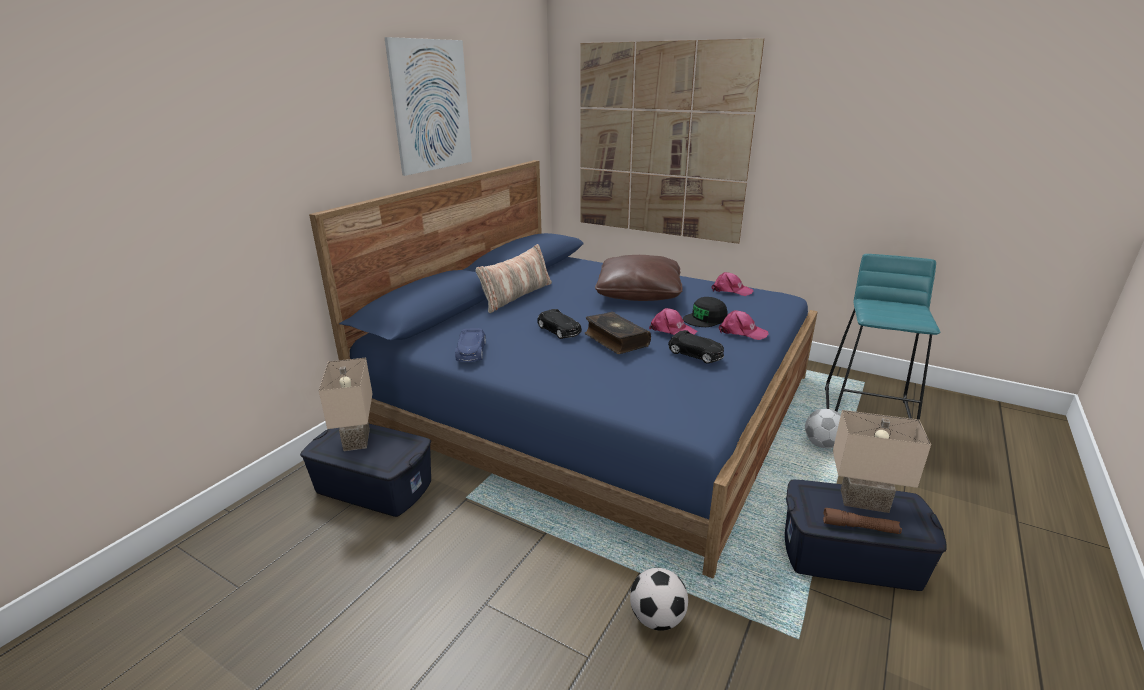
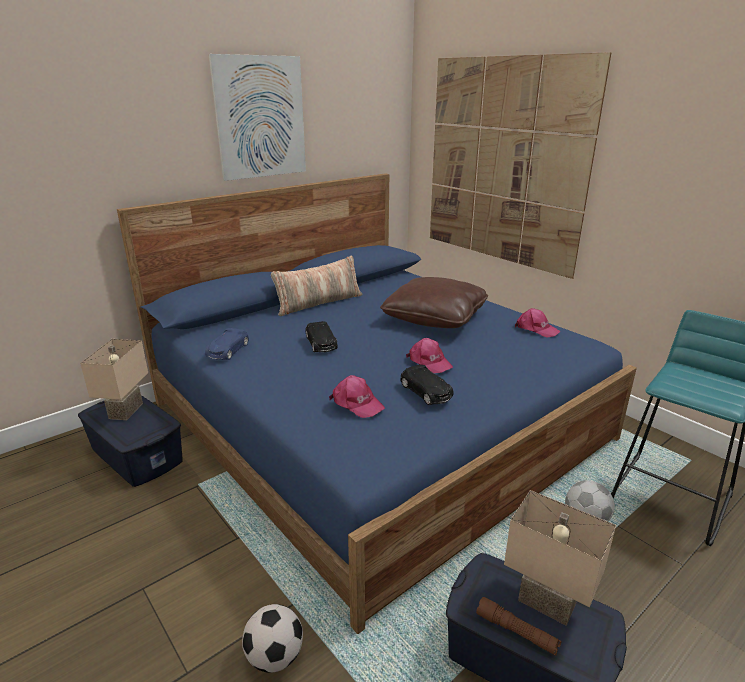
camera: 20 degrees right, 0 degrees up
book [585,312,651,354] -> none
black cap [683,297,728,327] -> none
pink cap [719,310,769,340] -> pink cap moved to [329,375,385,418]

